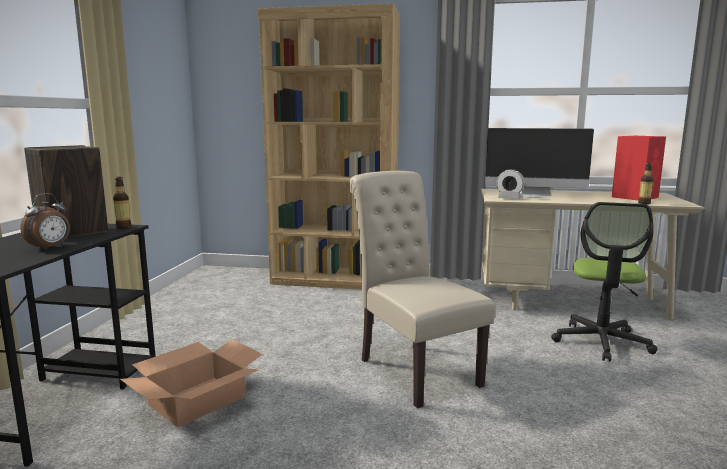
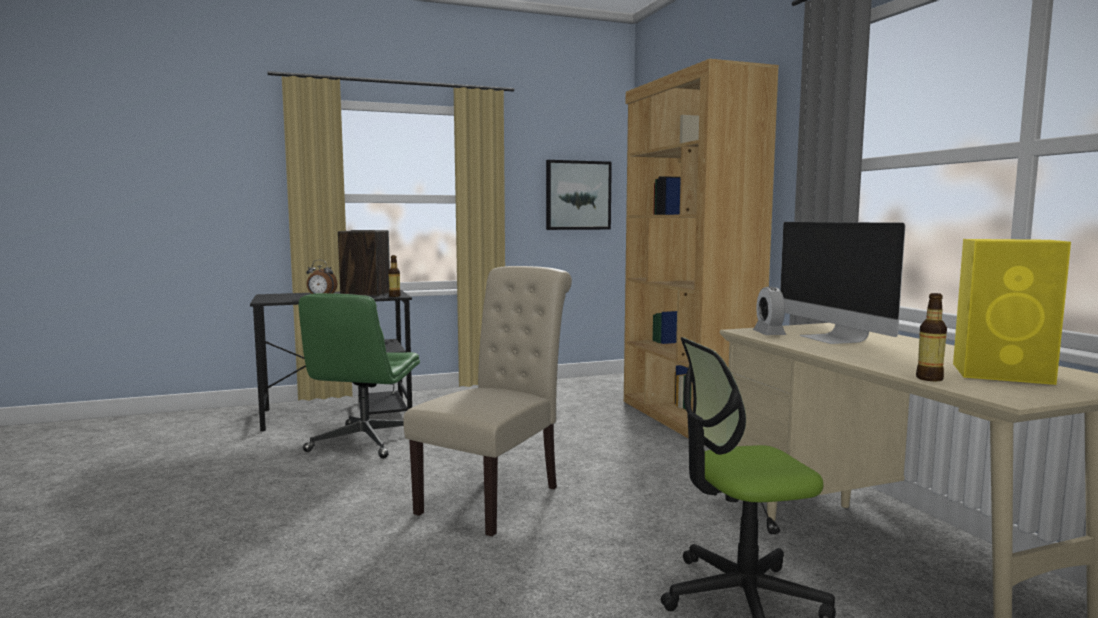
camera: 60 degrees right, 5 degrees down
cardboard box [120,339,262,427] -> green office chair [299,293,420,459]
red speaker [612,136,666,200] -> yellow speaker [953,239,1071,385]
none -> picture [546,160,612,230]

